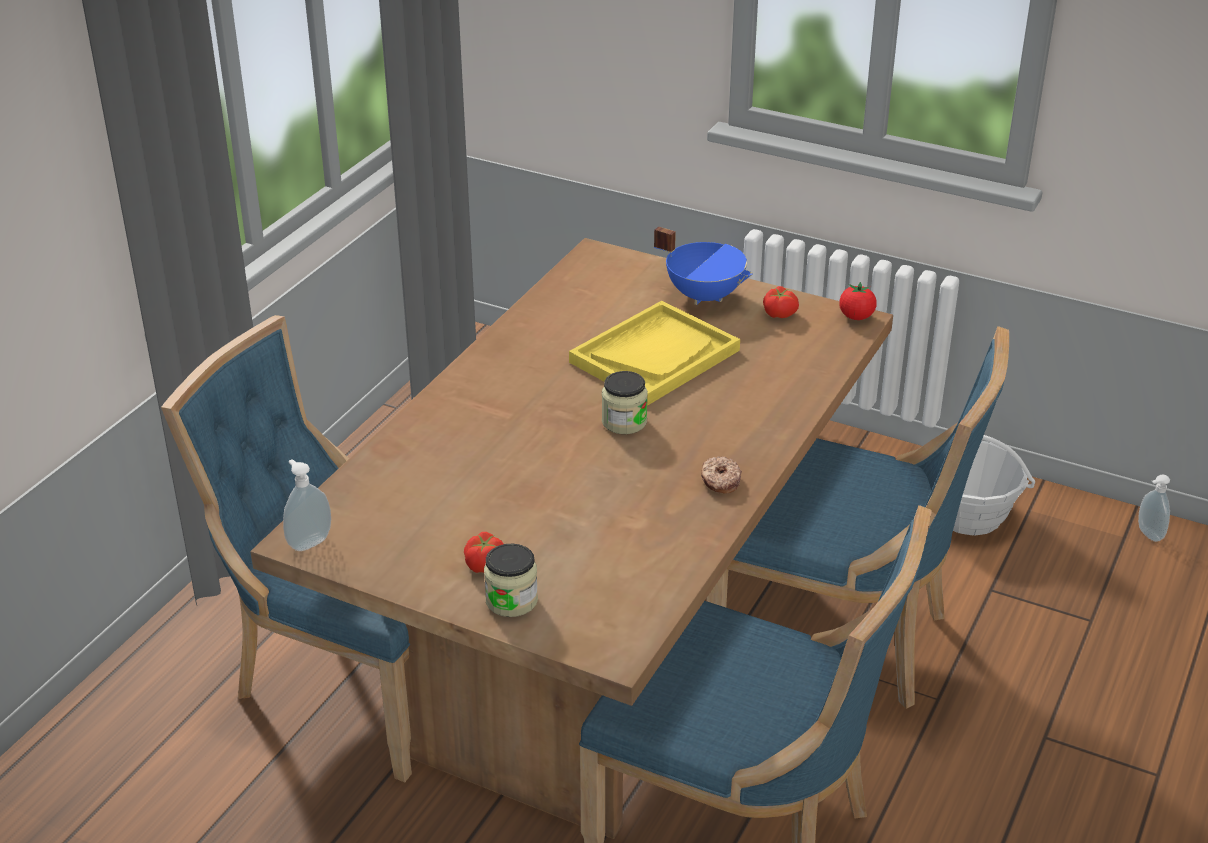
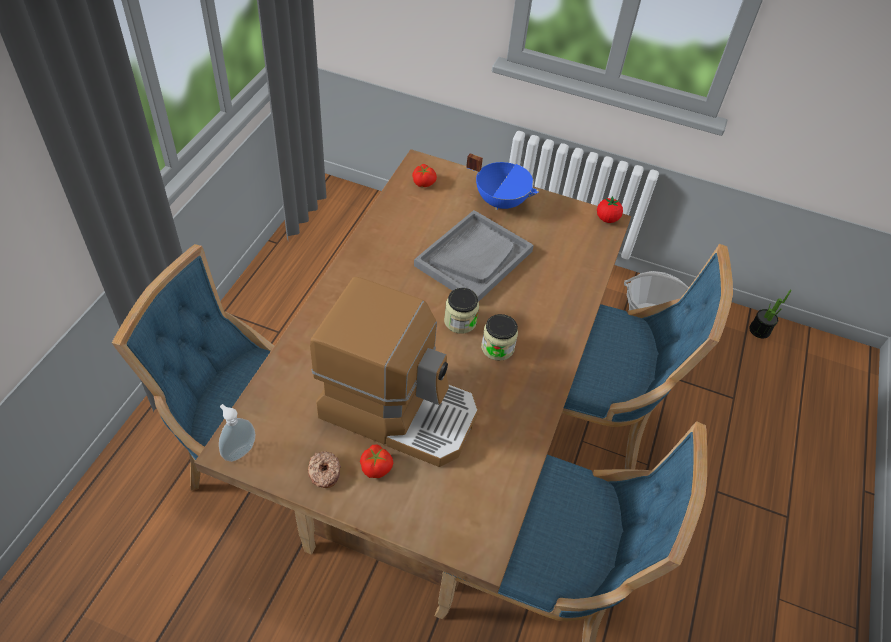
camera: 10 degrees left, 15 degrees up
jar [484,544,538,617] -> jar moved to [481,314,518,361]
yellow tray [569,301,740,405] -> grey tray [414,210,534,302]
donut [701,456,742,494] -> donut moved to [308,451,341,488]
tomato [763,286,799,318] -> tomato moved to [412,164,437,187]
soap dispenser [1138,475,1170,542] -> potted plant [749,290,792,339]
none -> coffee machine [310,277,478,467]

